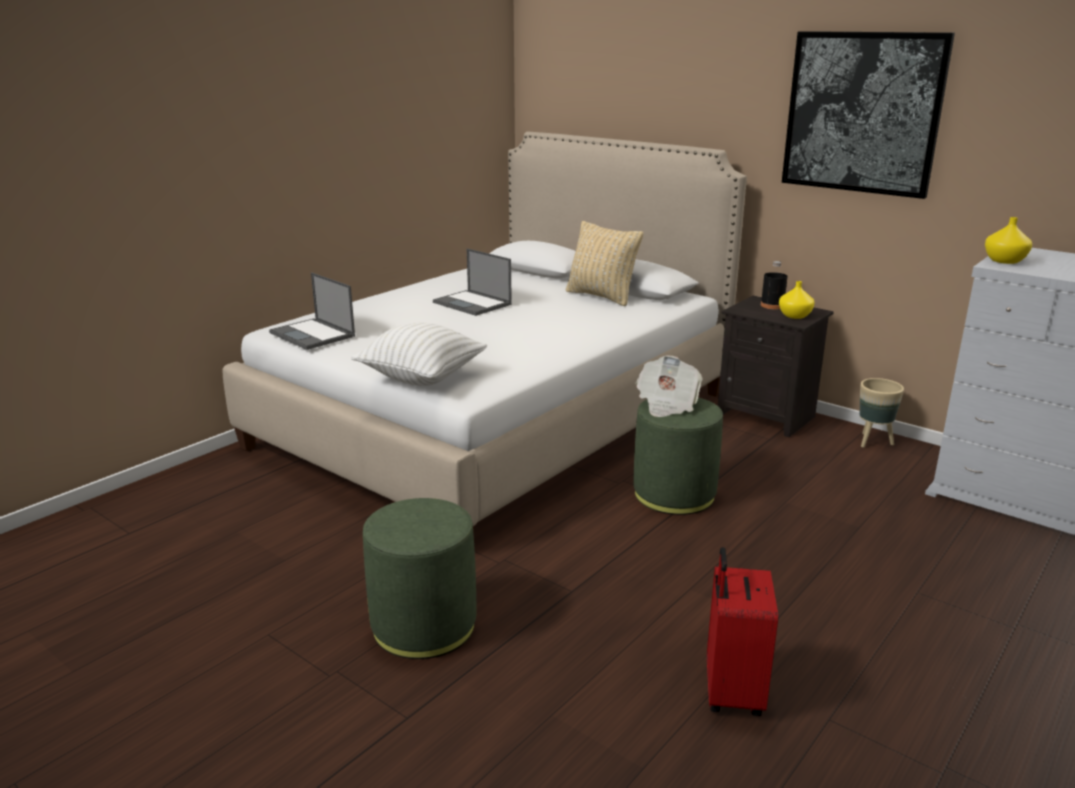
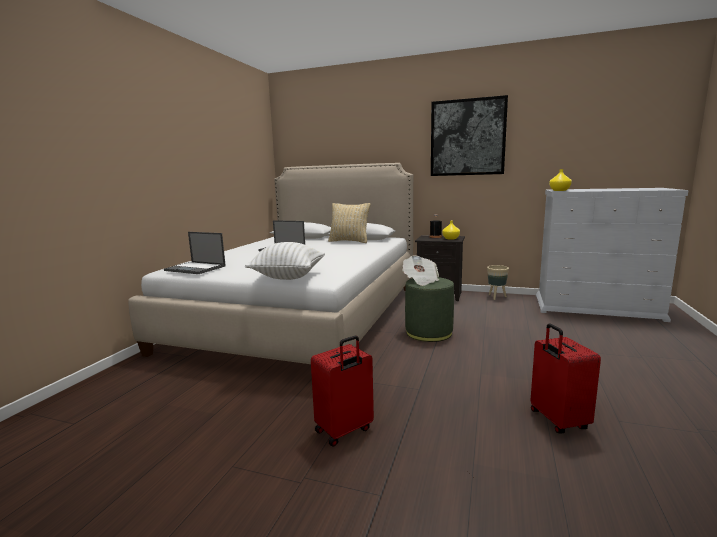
camera: 20 degrees left, 10 degrees down
green ottoman [363,498,476,659] -> red suitcase [311,336,374,447]

